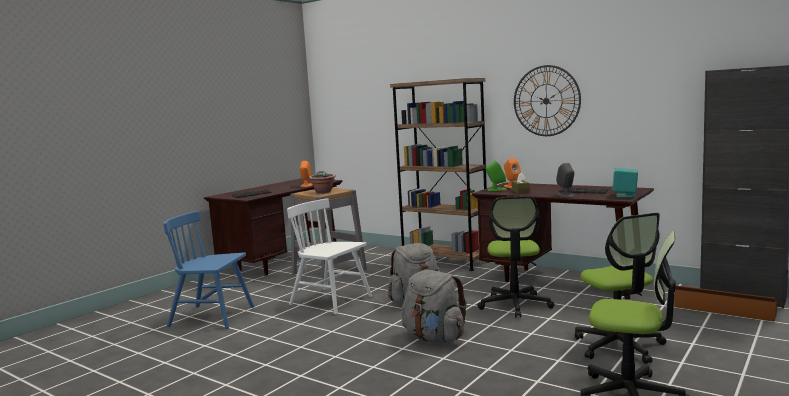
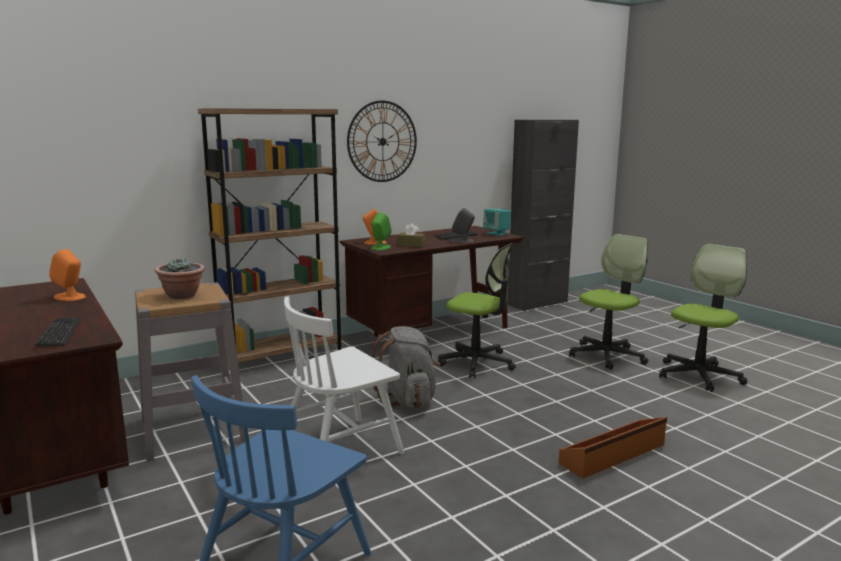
camera: 70 degrees left, 5 degrees up
grey backpack [401,270,467,343] -> none
office chair [575,213,666,364] -> office chair turned 45 degrees counterclockwise [569,234,648,370]
brown storage box [675,286,777,322] -> brown storage box moved to [559,417,667,478]

